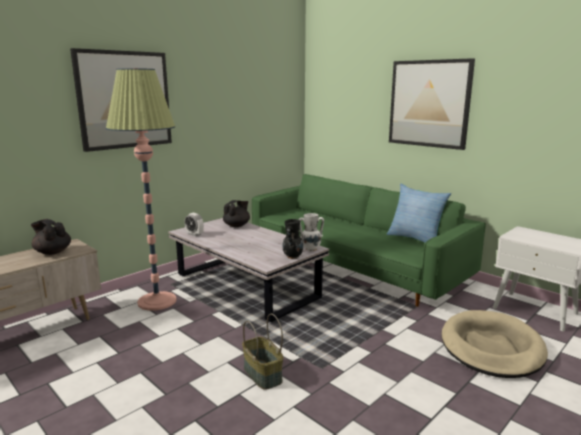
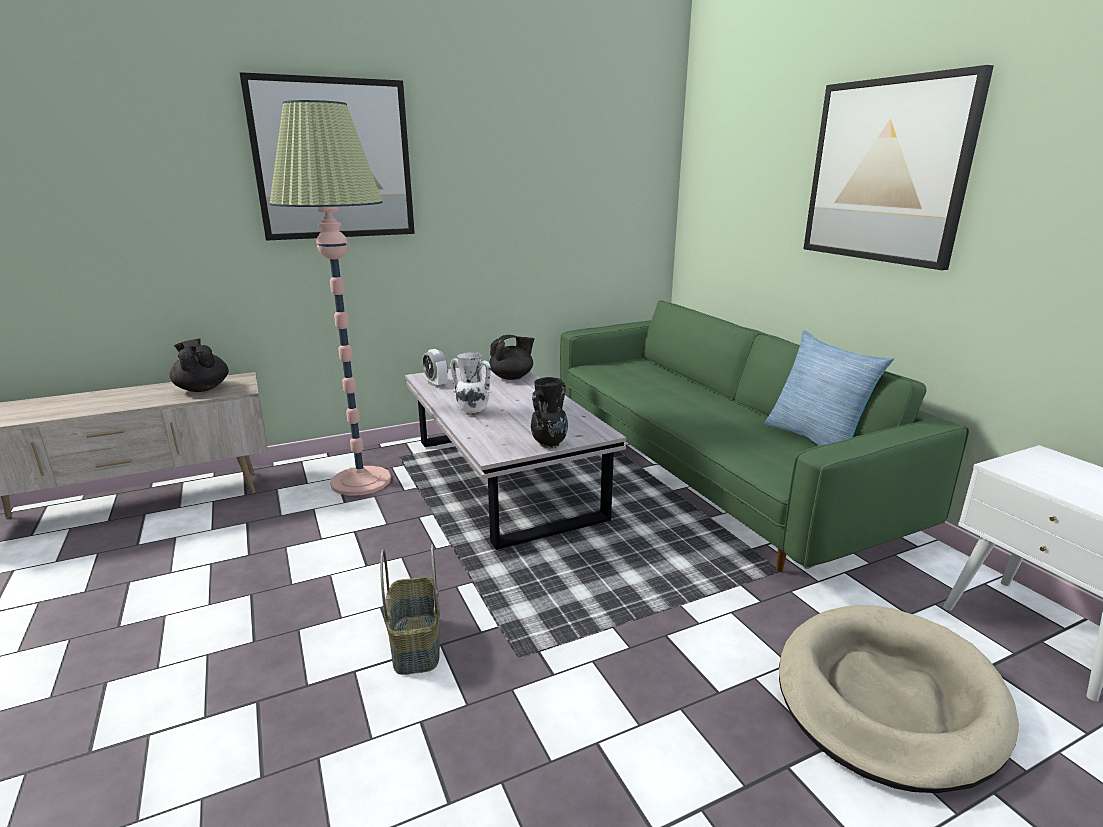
camera: 20 degrees right, 5 degrees up
white vase [299,213,324,251] -> white vase moved to [450,352,491,415]

